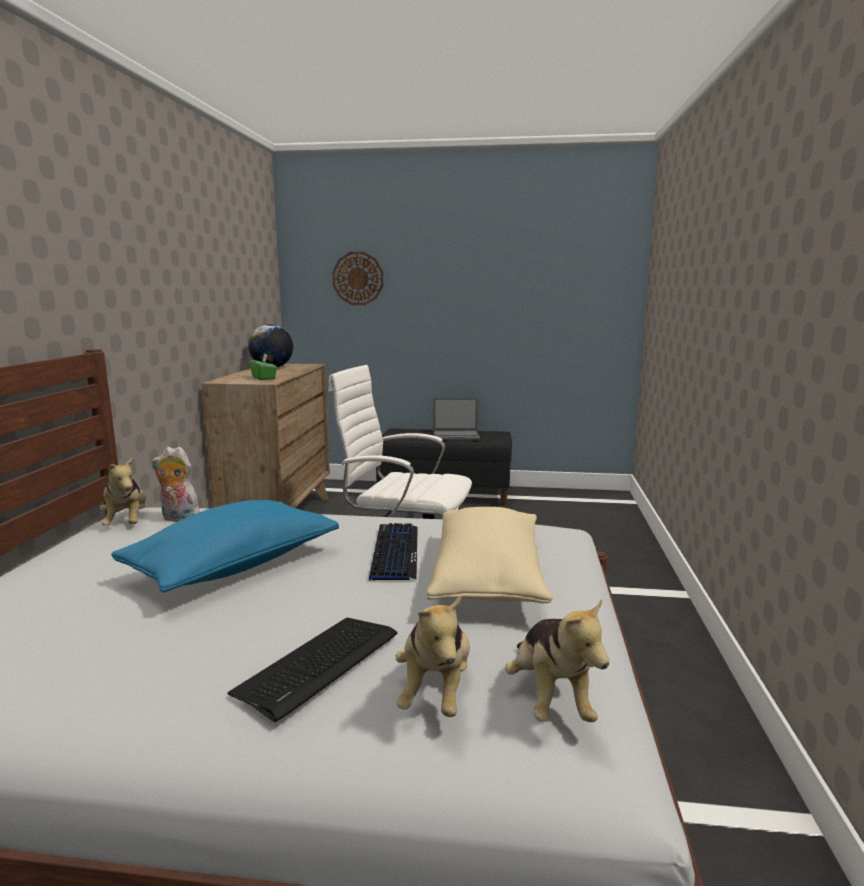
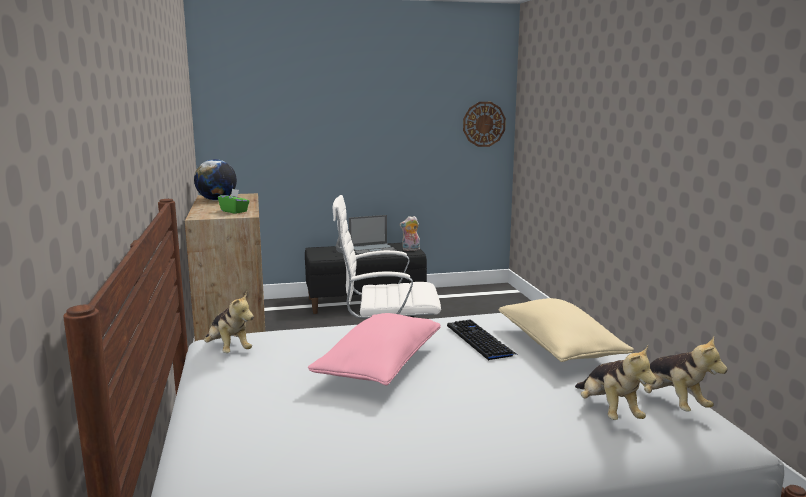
camera: 20 degrees left, 0 degrees up
blue pillow [111,500,339,592] -> pink pillow [308,313,441,385]
plush toy [152,447,200,522] -> plush toy moved to [399,216,420,251]
keyboard [227,618,397,722] -> none
wall clock [332,252,383,305] -> wall clock moved to [463,102,506,147]

